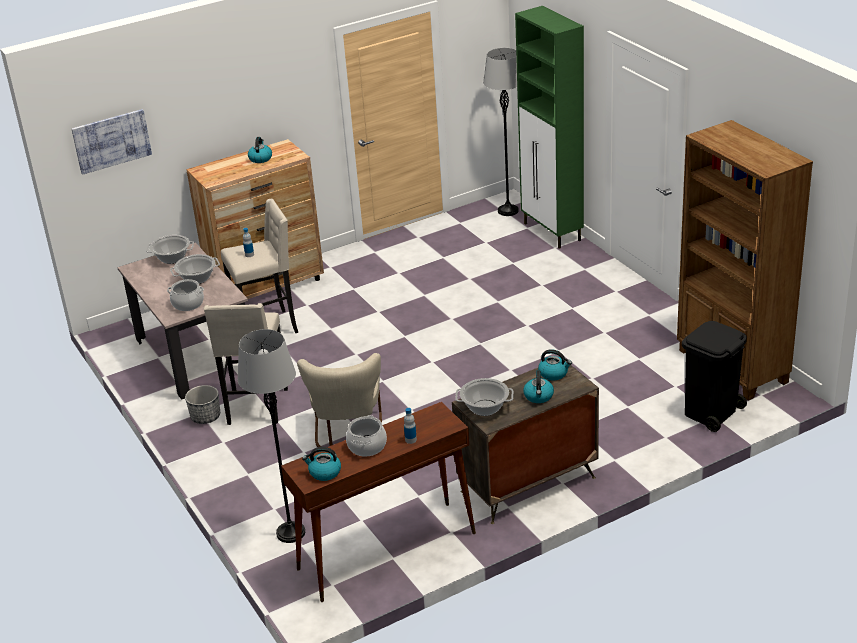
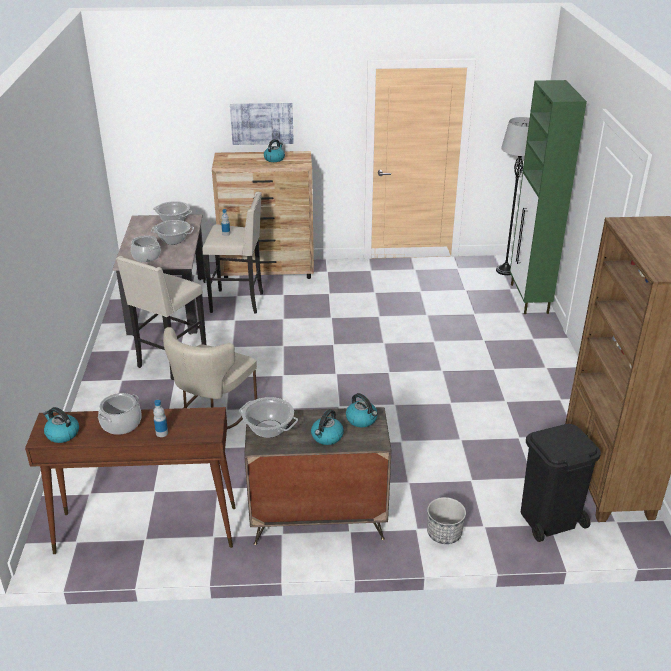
camera: 25 degrees right, 0 degrees up
picture [72,109,152,175] -> picture moved to [230,103,294,145]
planter [185,385,220,424] -> planter moved to [427,497,466,544]
grey floor lamp [238,329,305,543] -> none

